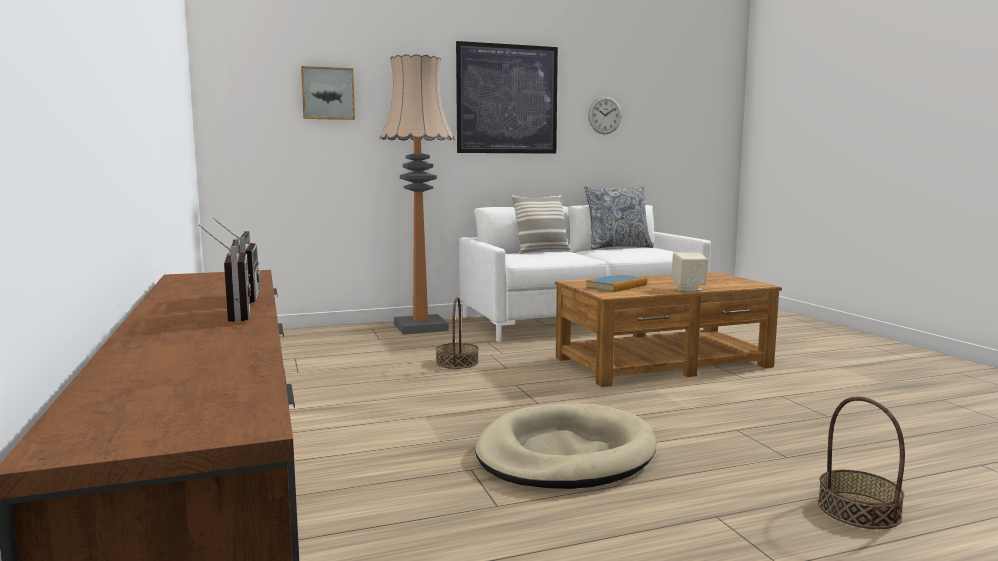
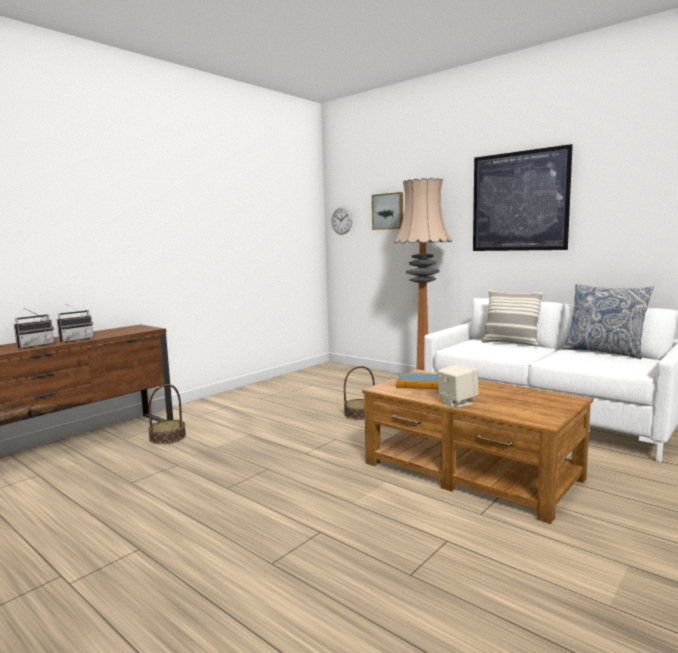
camera: 60 degrees right, 0 degrees up
beige dog bed [475,403,657,489] -> none
wall clock [588,96,622,134] -> wall clock moved to [331,206,353,234]
basket [818,396,905,529] -> basket moved to [148,384,186,444]

